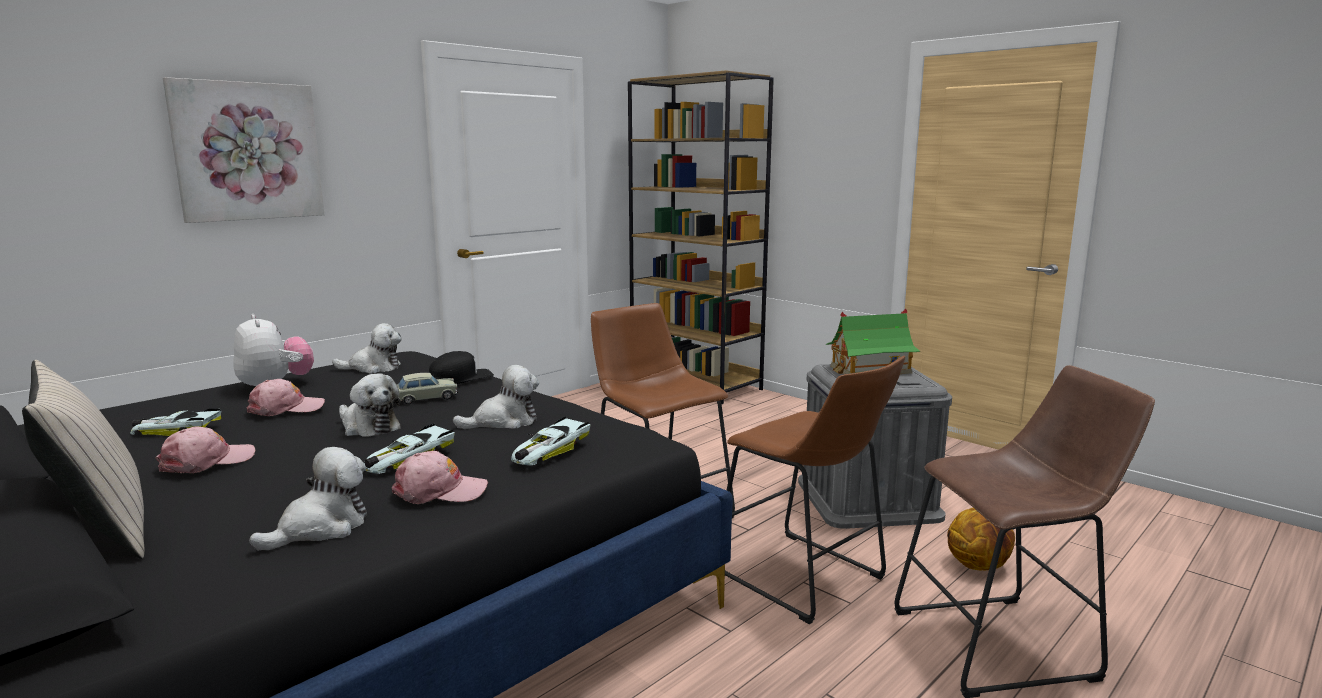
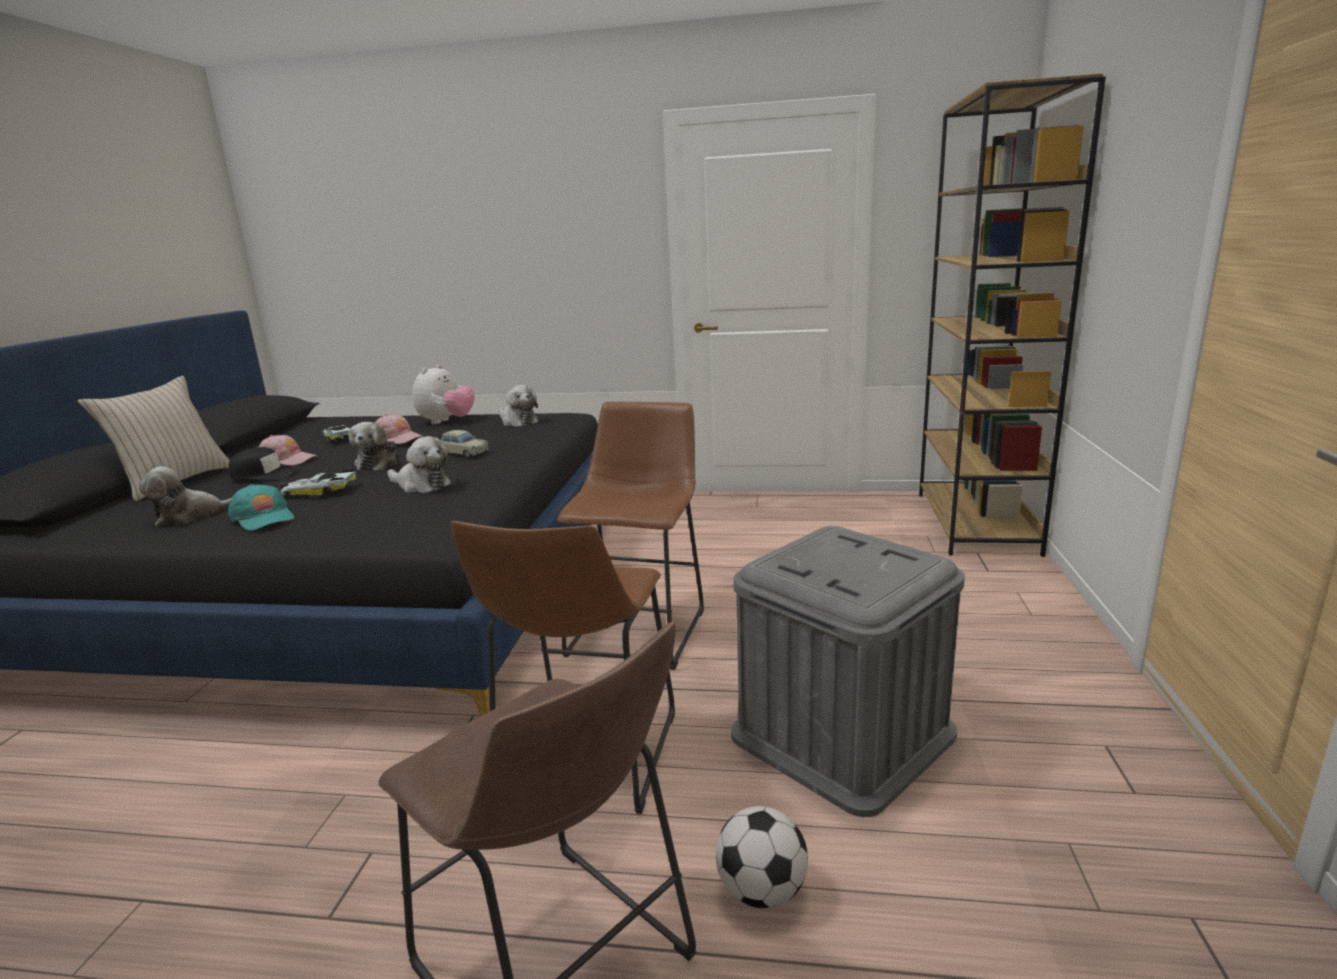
camera: 55 degrees right, 5 degrees up
picture [163,77,325,223] -> none
plush toy [249,447,367,551] -> plush toy turned 150 degrees clockwise [139,466,232,527]
pink cap [392,451,488,504] -> turquoise cap [228,484,294,531]
black cap [429,351,494,384] -> black cap moved to [229,447,301,480]
toy car [511,416,590,465] -> none
toy house [825,308,921,375] -> none
basketball [947,508,1015,570] -> football [716,806,808,908]

